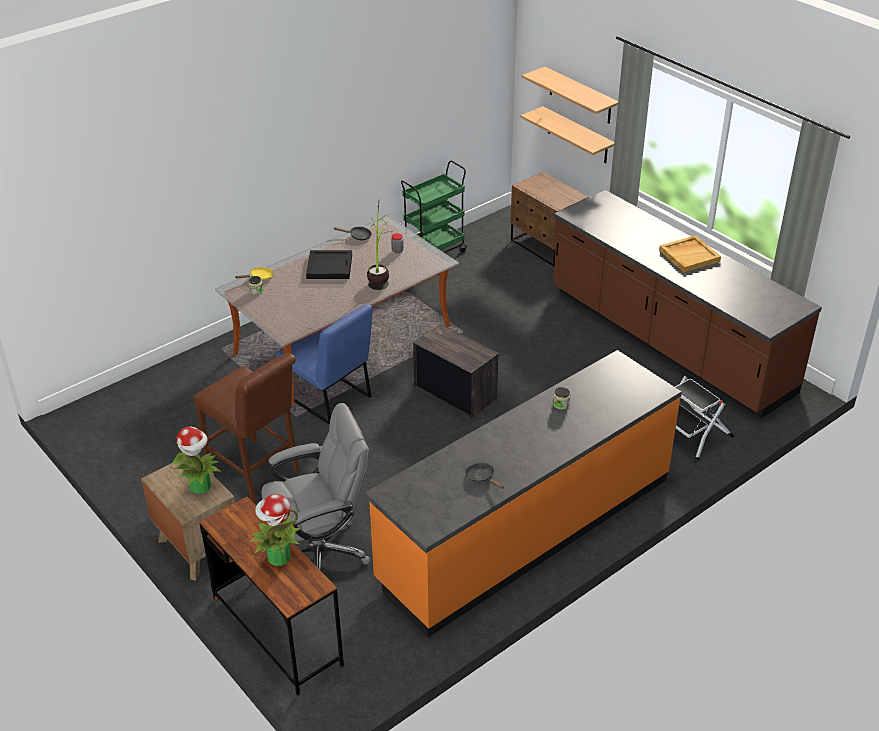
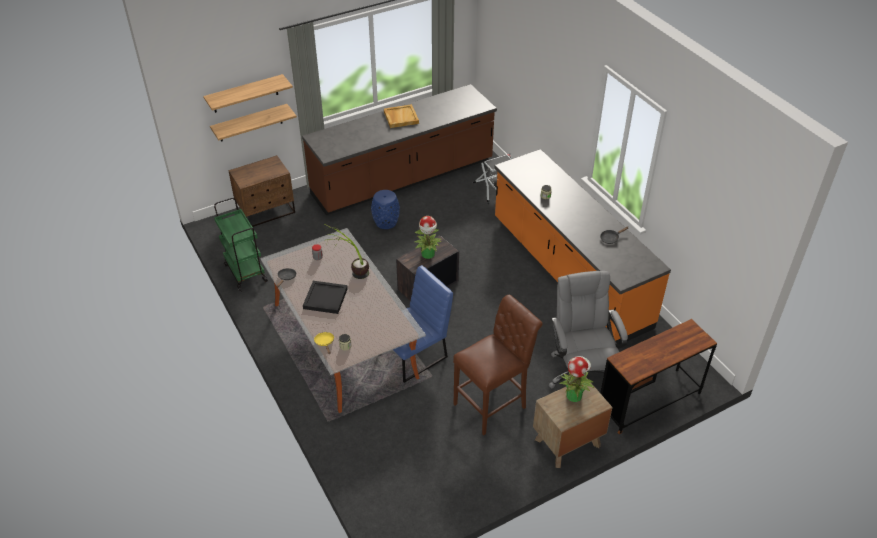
camera: 80 degrees left, 5 degrees up
potted plant [250,494,301,566] -> potted plant moved to [414,216,441,259]
none -> blue stool [371,190,400,229]

